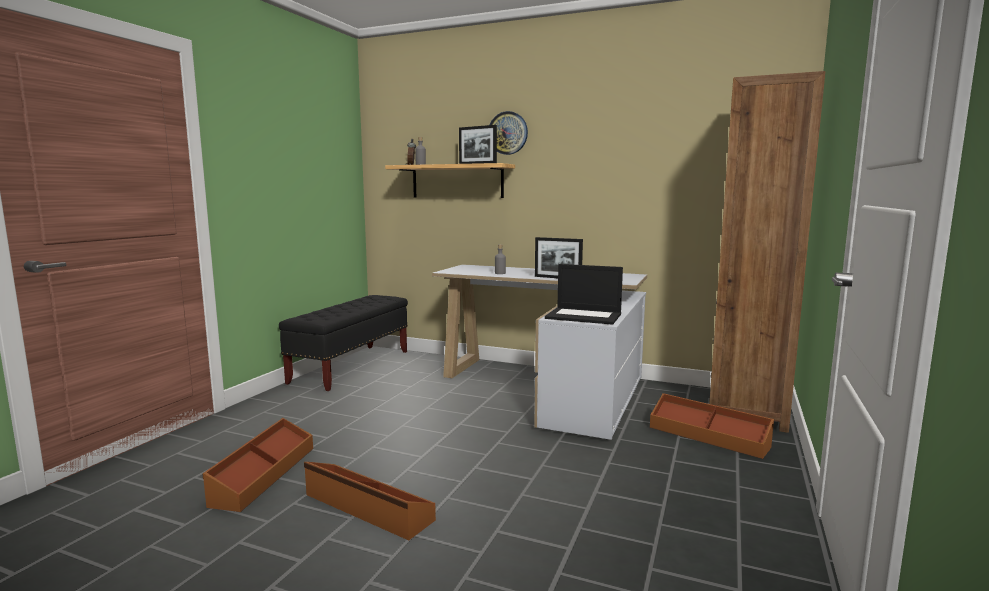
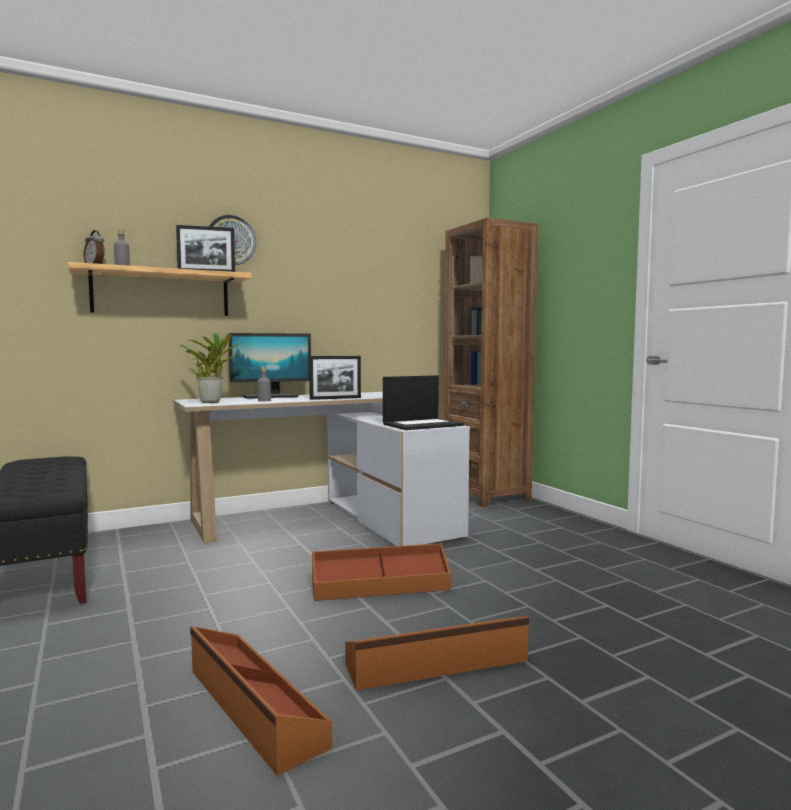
camera: 50 degrees left, 5 degrees down
brown storage box [650,393,774,459] -> brown storage box moved to [312,543,451,601]
none -> potted plant [180,333,244,403]
none -> monitor [228,333,311,399]

